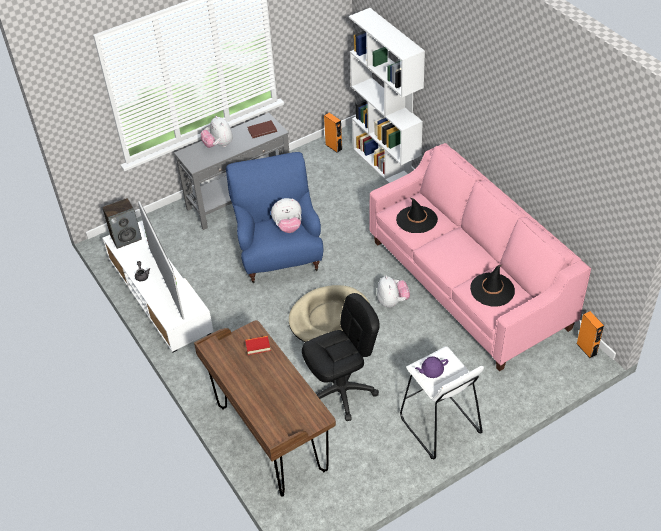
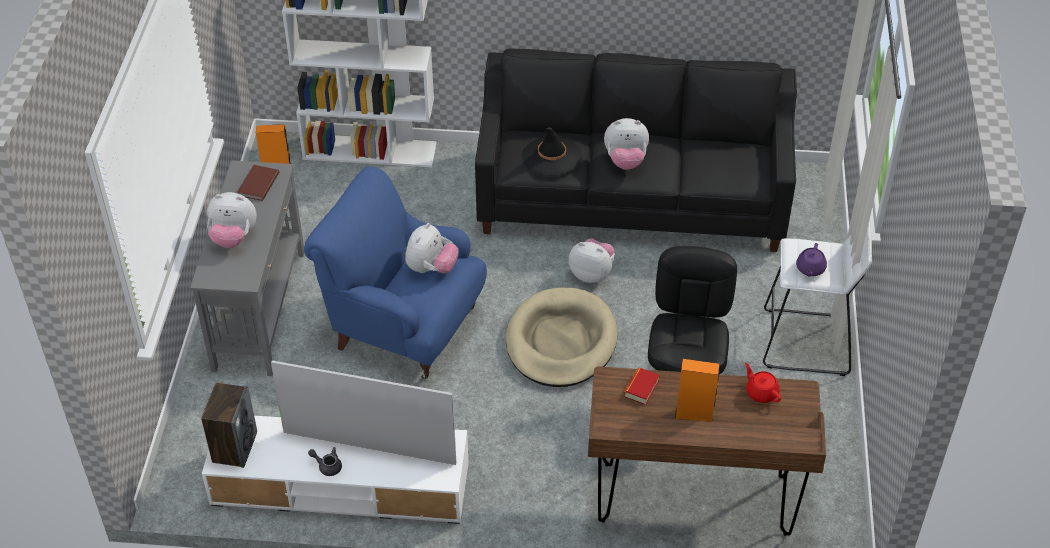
camera: 55 degrees left, 0 degrees up
pink sofa [370,143,591,371] -> black sofa [475,48,797,252]
black hat [470,264,515,307] -> none
orange speaker [576,311,604,359] -> orange speaker moved to [675,359,720,421]
none -> plush toy [604,118,649,170]
none -> red teapot [745,363,781,403]

